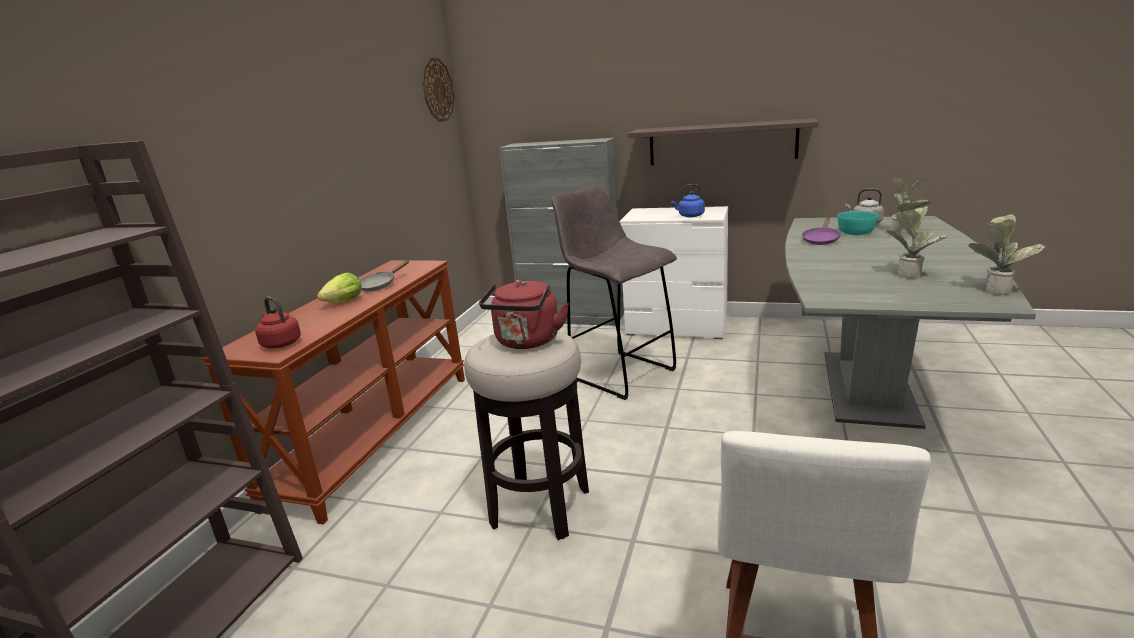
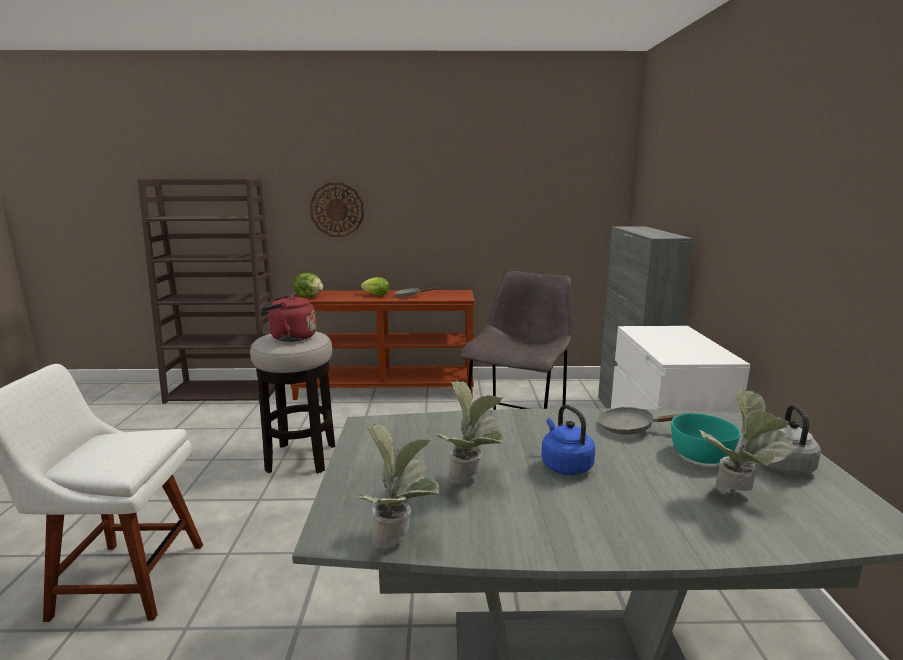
camera: 70 degrees right, 5 degrees down
red kettle [255,297,301,349] -> lettuce [293,273,323,298]
wall clock [422,58,454,122] -> wall clock moved to [310,183,364,237]
shelf [628,118,818,165] -> none
blue kettle [671,184,705,217] -> blue kettle moved to [541,405,595,475]
purple frying pan [802,218,841,245] -> grey frying pan [598,407,687,435]

